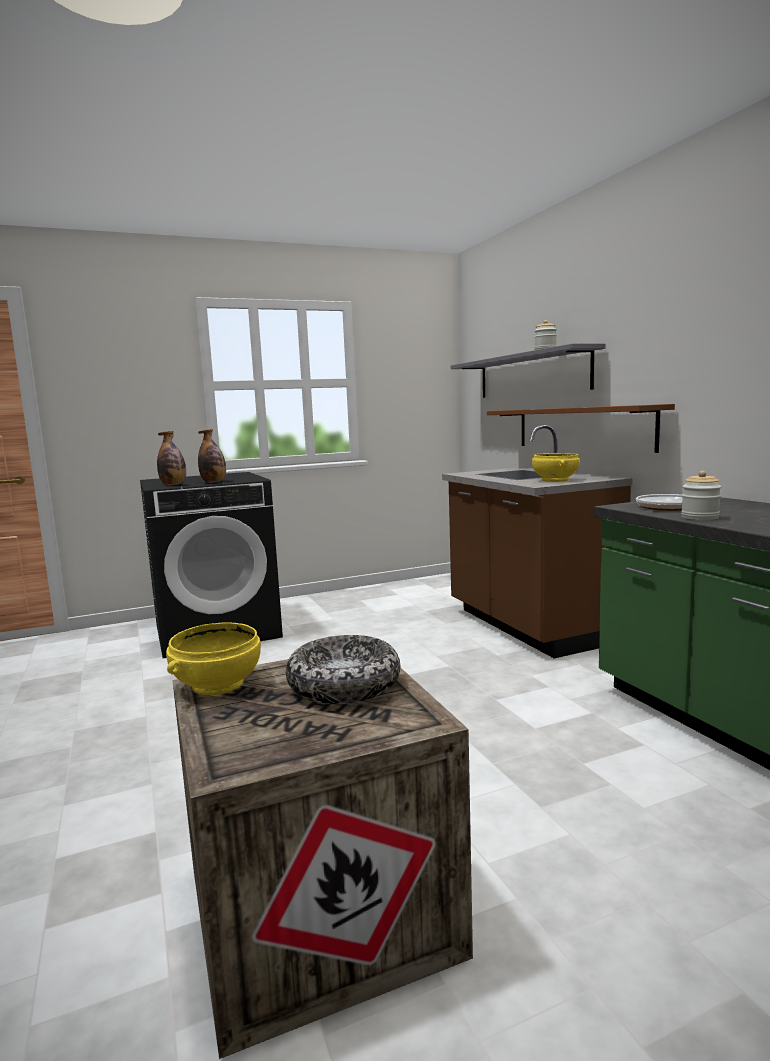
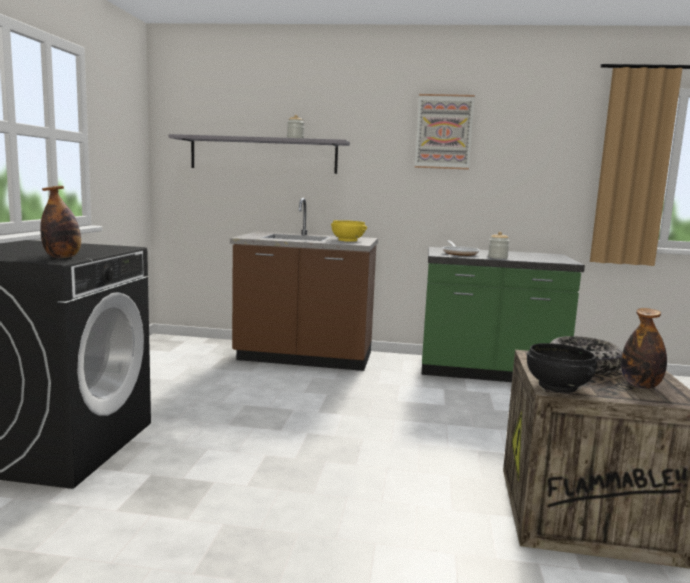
camera: 60 degrees left, 0 degrees up
yellow bowl [166,622,261,695] -> black bowl [527,343,597,393]
bottle [198,429,226,483] -> bottle moved to [621,308,667,389]
brown shelf [487,404,675,453] -> none
none -> picture [415,94,475,170]

